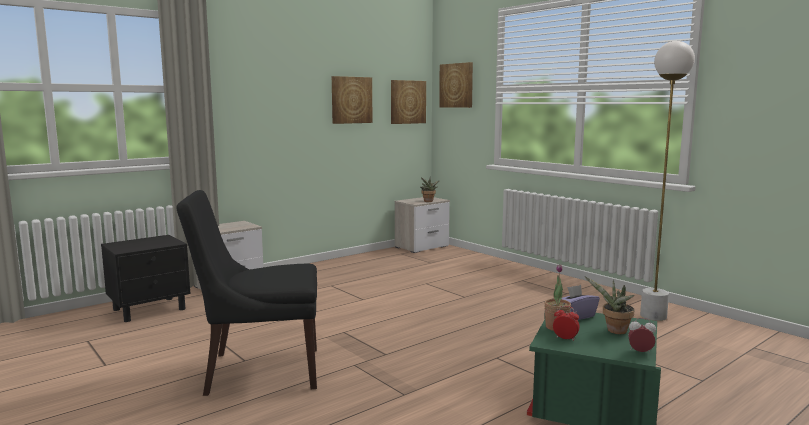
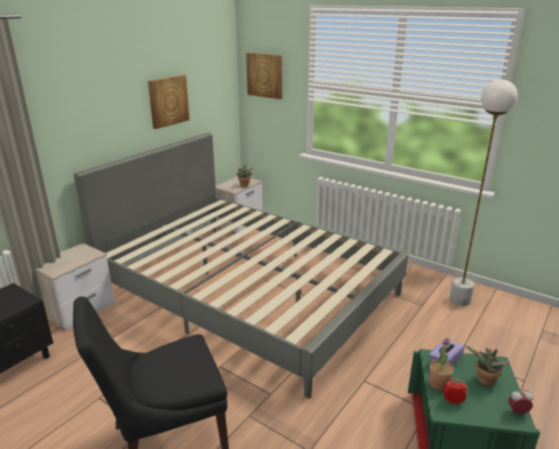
camera: 15 degrees left, 15 degrees up
picture [391,80,426,124] -> none
none -> grey bed [74,133,409,398]

